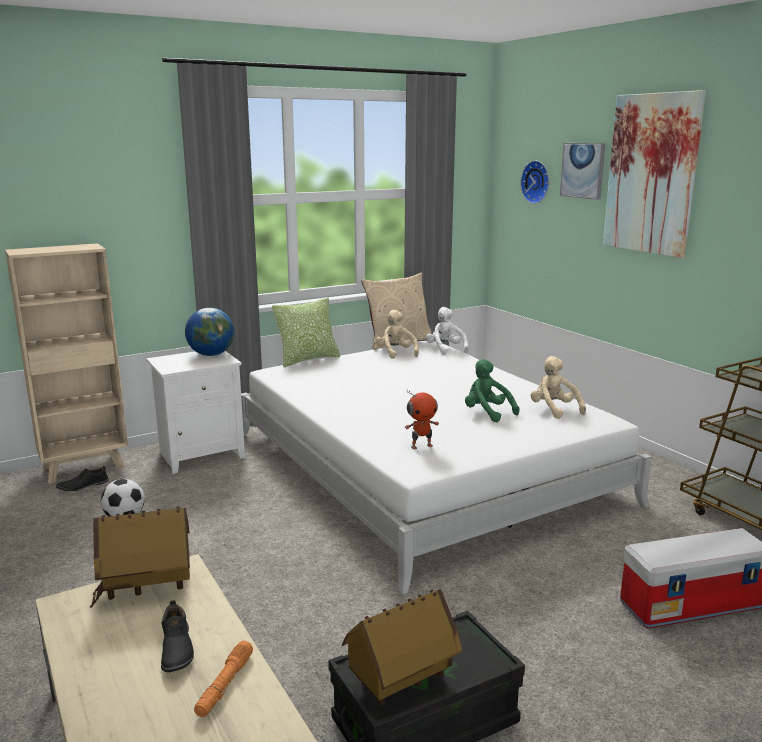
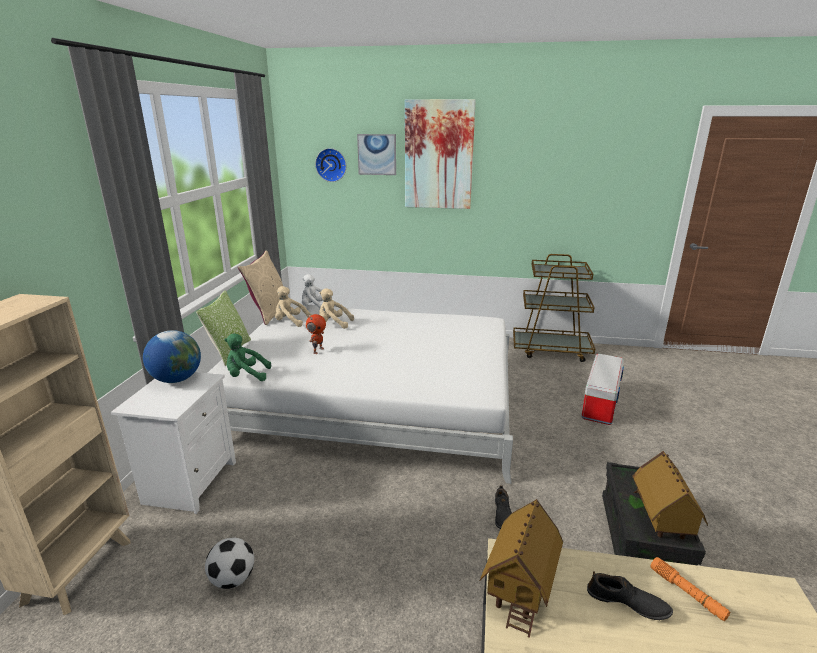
camera: 50 degrees left, 5 degrees up
black shoe [56,466,109,491] -> black shoe moved to [495,486,512,529]
toy robot [405,390,439,449] -> toy robot moved to [306,314,326,354]
green plush toy [465,359,520,422] -> green plush toy moved to [224,334,271,381]
beige plush toy [531,356,586,419] -> beige plush toy moved to [319,288,354,329]

